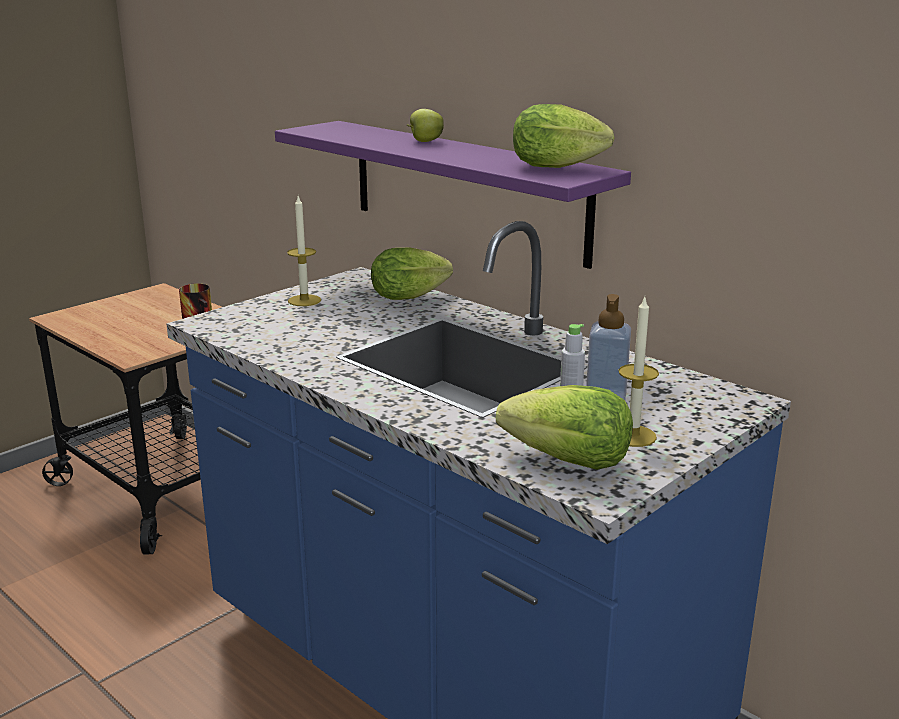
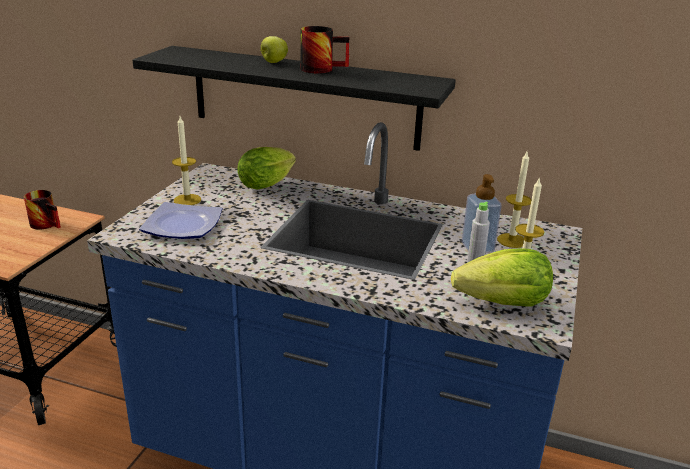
camera: 25 degrees left, 5 degrees up
purple shelf [275,121,631,269] -> black shelf [133,46,456,151]
lettuce [513,104,615,168] -> none
none -> plate [139,202,222,239]
none -> mug [301,26,349,74]
none -> candle [497,152,532,248]

